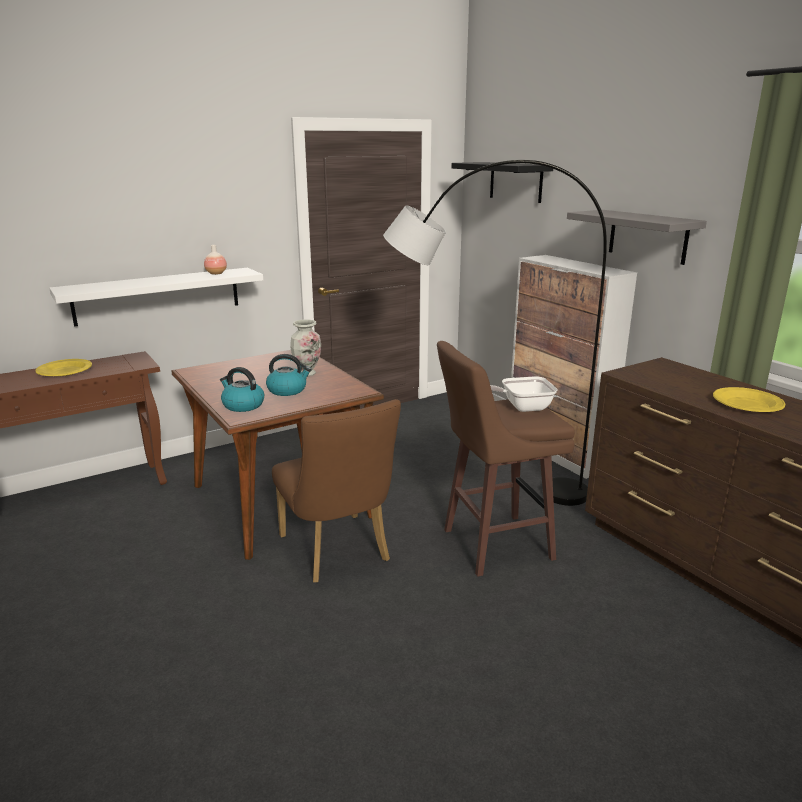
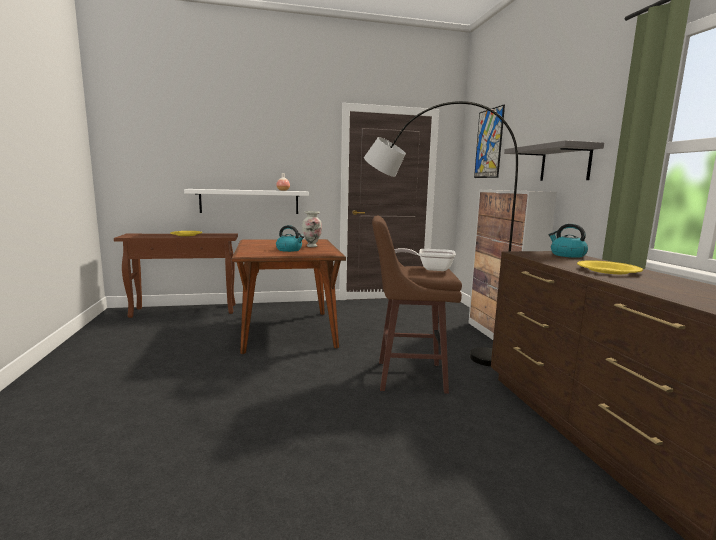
camera: 20 degrees right, 10 degrees down
kettle [220,367,264,412] -> kettle moved to [549,224,588,258]
brown chair [272,399,401,583] -> none
black shelf [452,162,553,203] -> picture [474,105,505,178]

